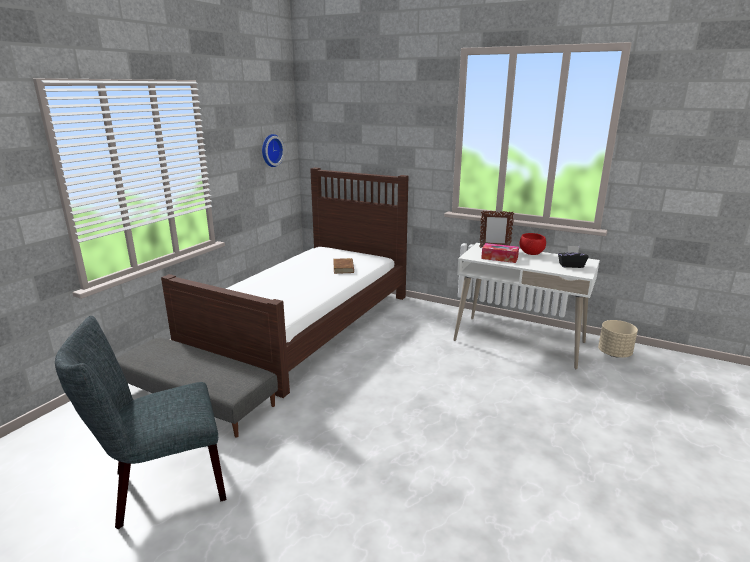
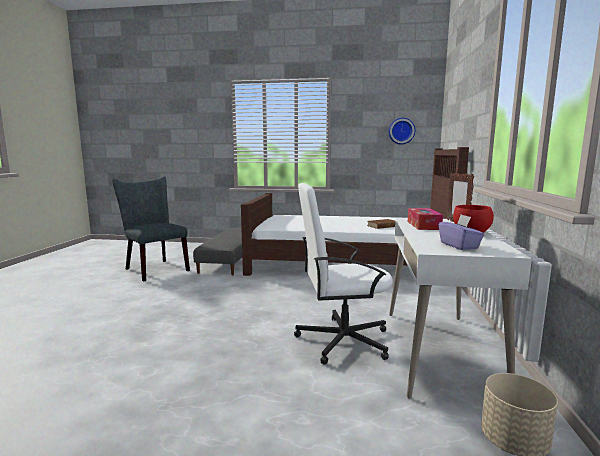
camera: 70 degrees right, 10 degrees down
black tissue box [558,246,589,268] -> purple tissue box [439,215,485,250]
none -> white office chair [294,183,393,365]

